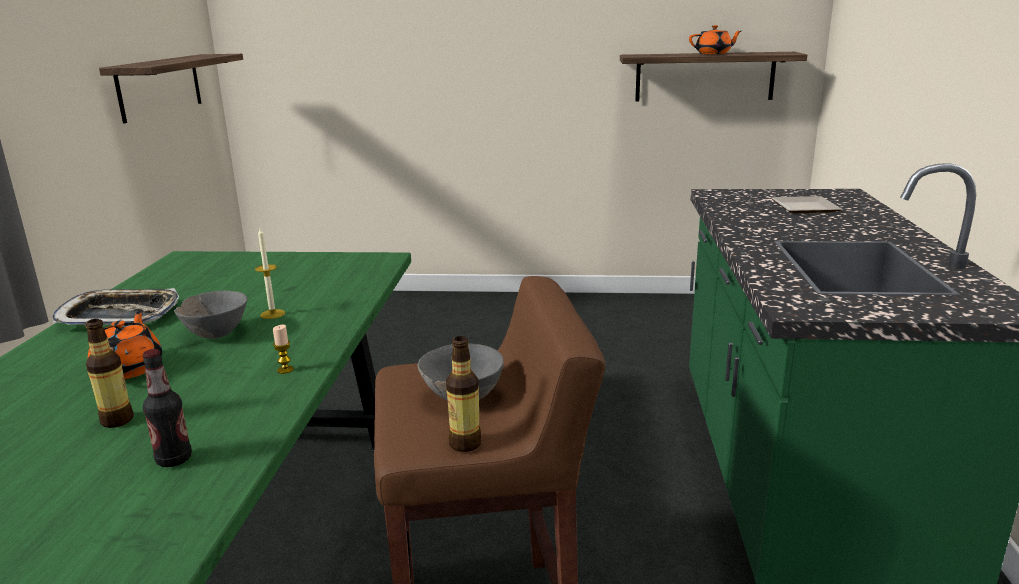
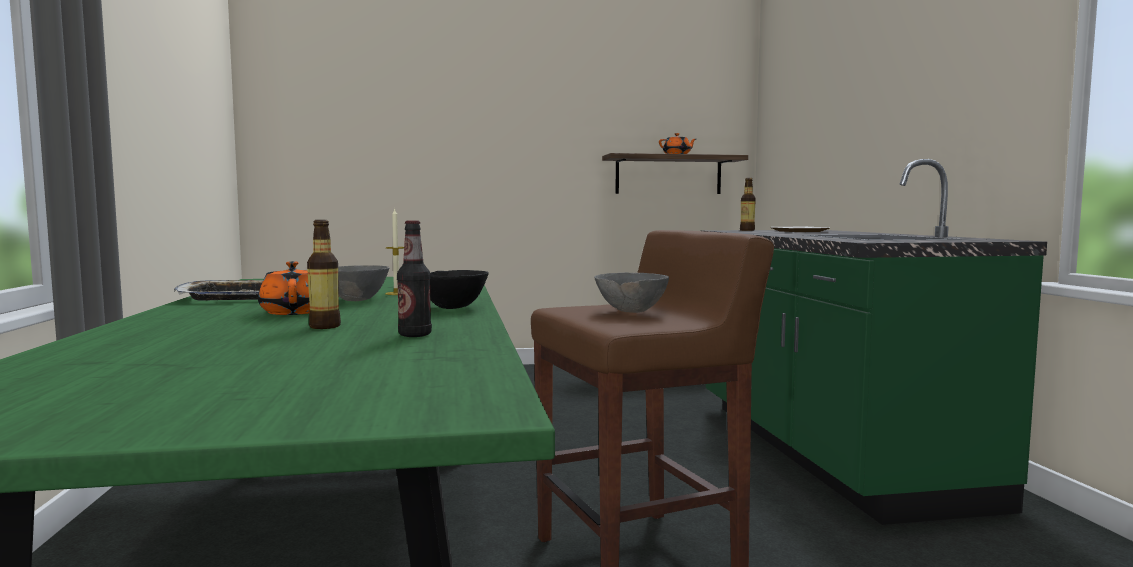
camera: 15 degrees left, 15 degrees down
shelf [99,54,243,124] -> none
candle [273,325,294,374] -> black bowl [430,270,489,309]
bottle [446,336,482,452] -> bottle moved to [740,178,756,231]

